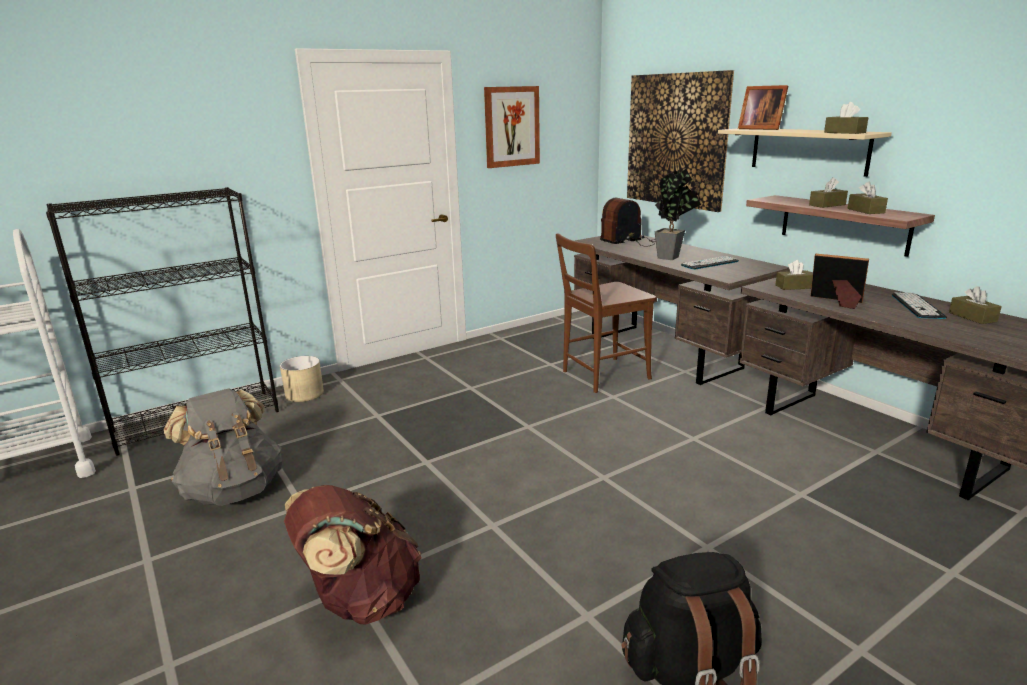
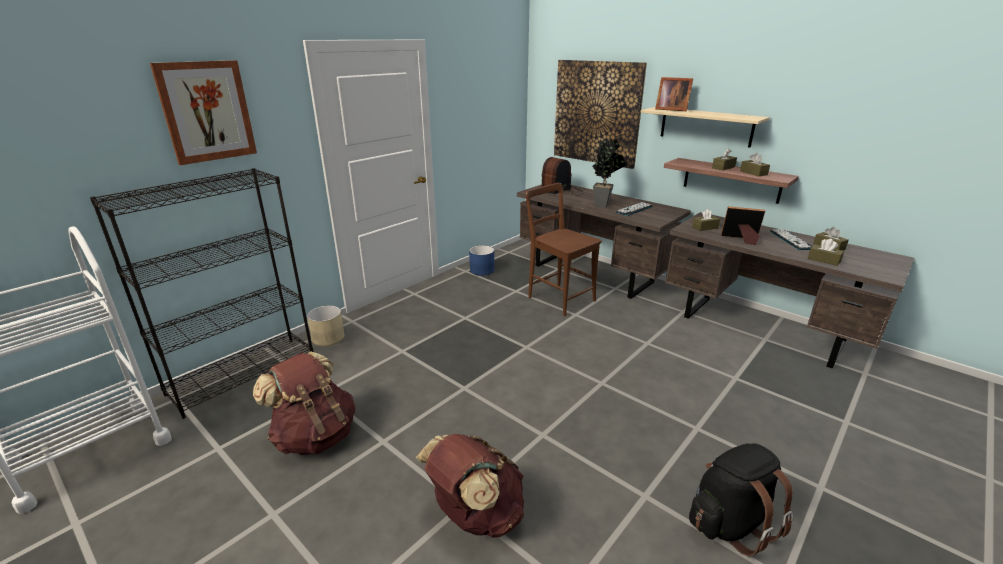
camera: 15 degrees left, 5 degrees up
grey backpack [164,388,282,506] -> brown backpack [253,351,355,455]
picture [484,86,540,168] -> picture moved to [150,60,257,165]
brown chair [556,233,656,393] -> brown chair turned 90 degrees clockwise [526,183,602,316]
brown tissue box [824,102,869,134] -> brown tissue box moved to [808,239,844,266]
none -> blue planter [469,245,494,275]

